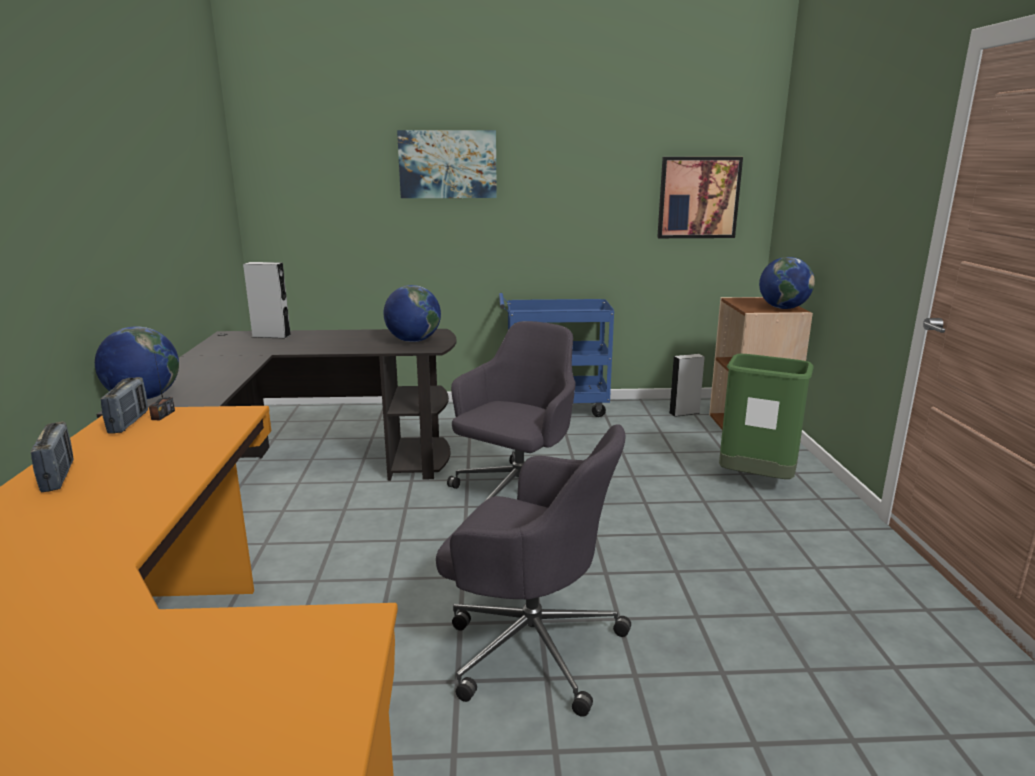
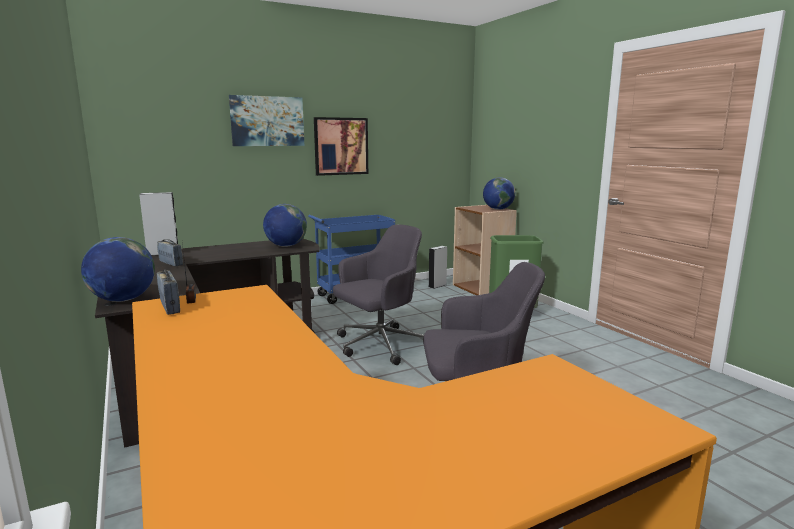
camera: 25 degrees left, 5 degrees down
radio [31,422,74,492] -> radio moved to [157,239,183,266]
grey office chair [447,321,576,502] -> grey office chair turned 45 degrees clockwise [333,224,424,365]
picture [657,157,743,238] -> picture moved to [314,117,368,176]

